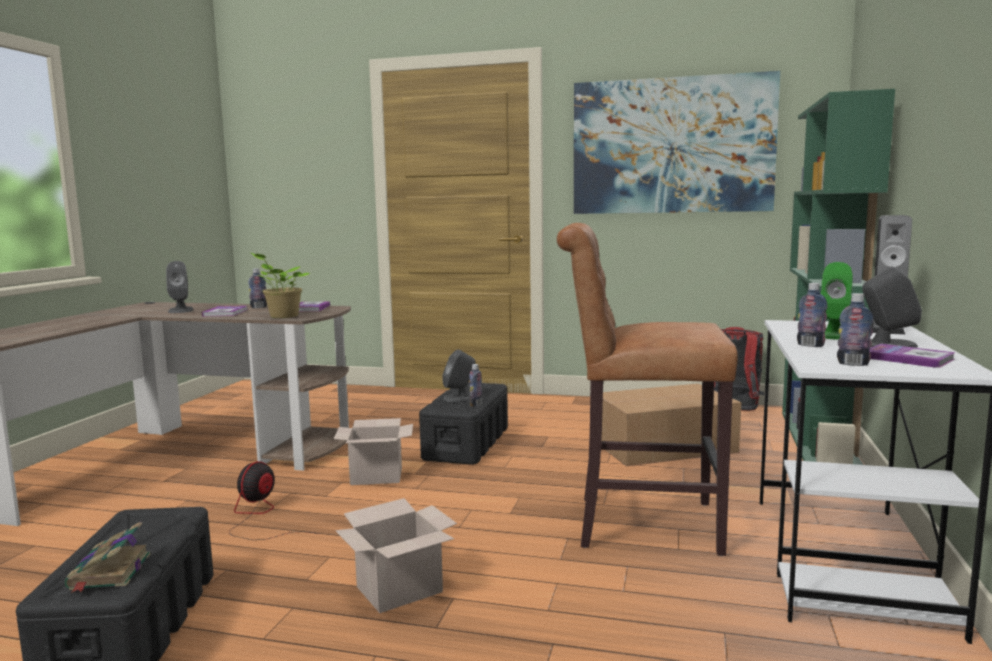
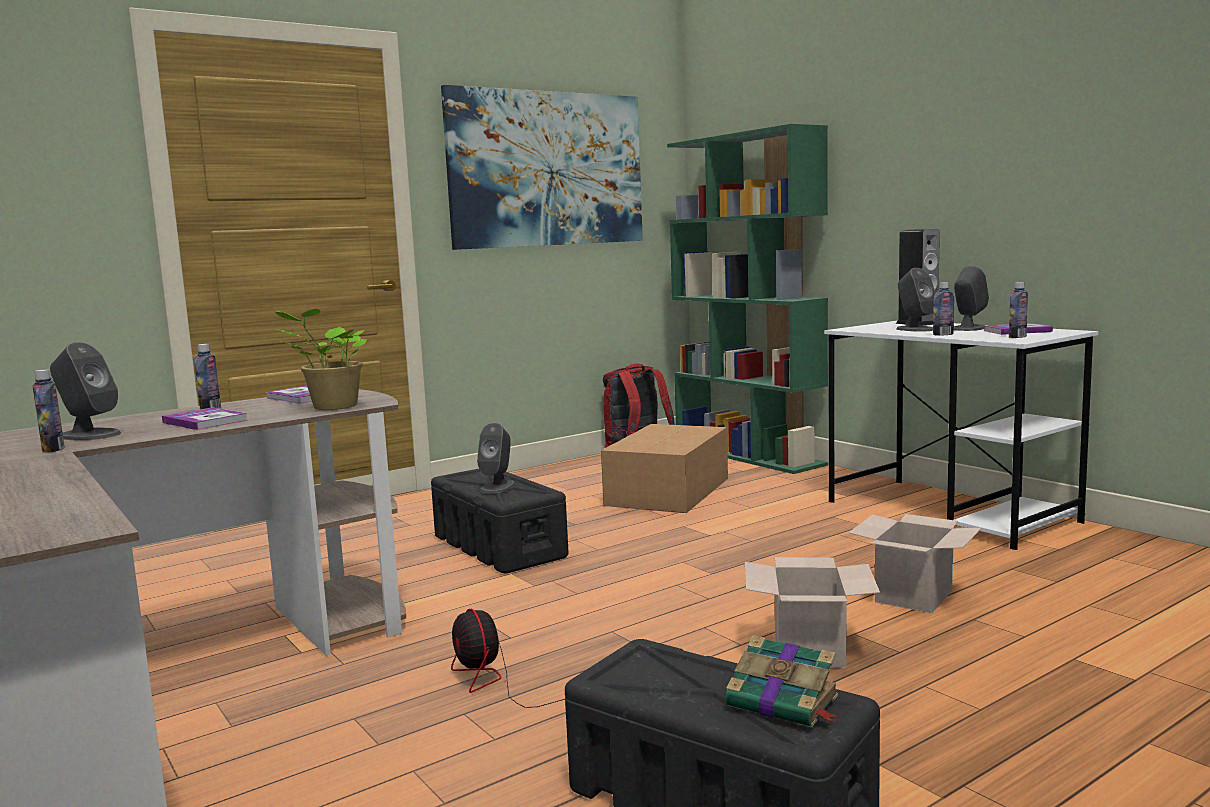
camera: 50 degrees left, 0 degrees up
cardboard box [334,418,413,485] -> cardboard box moved to [848,514,982,613]
bottle [470,364,482,407] -> bottle moved to [32,369,65,453]
brown stool [557,223,738,556] -> none
green speaker [821,262,853,340] -> grey speaker [896,268,935,332]

